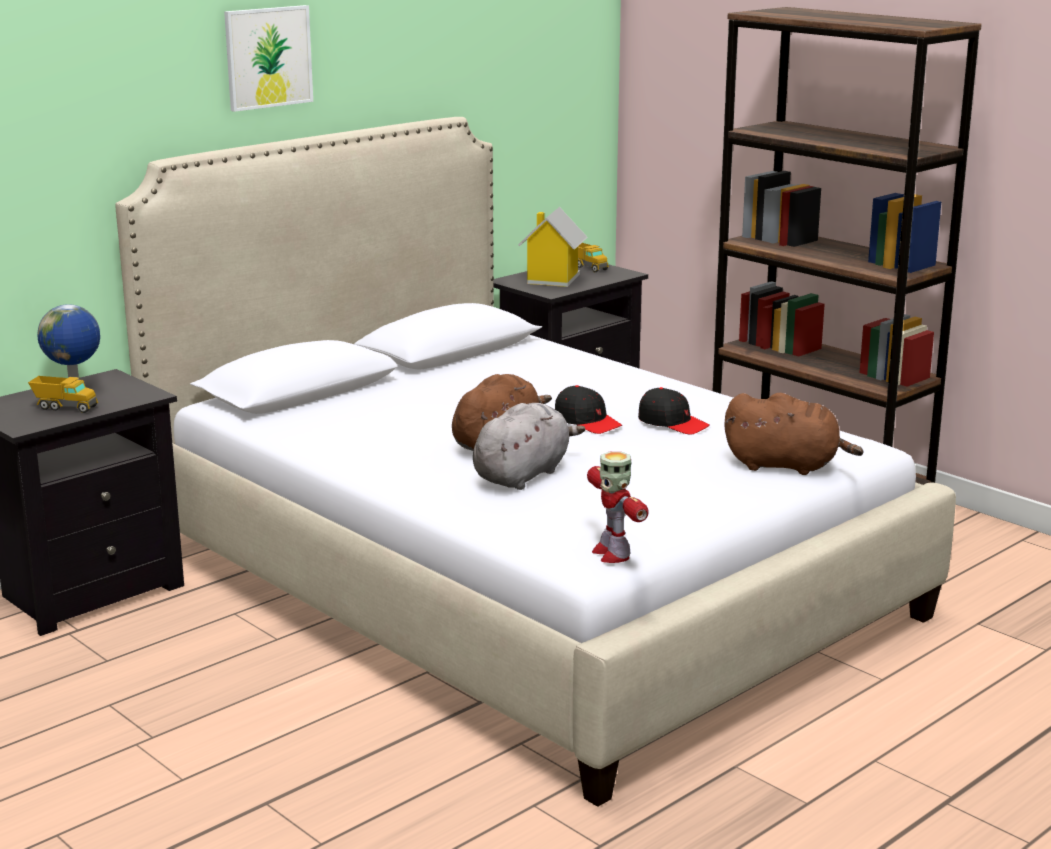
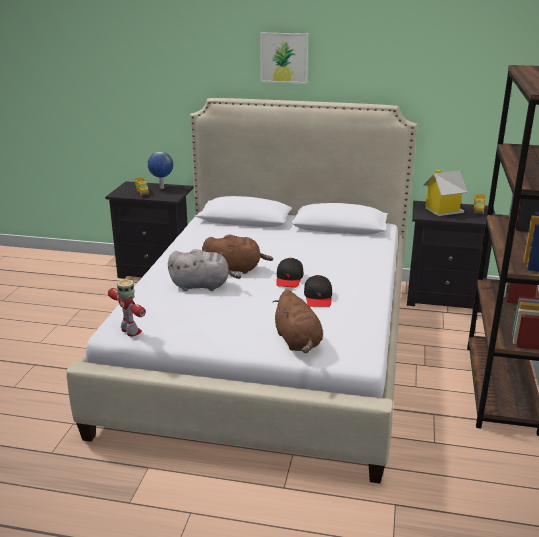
camera: 55 degrees right, 5 degrees up
toy robot [587,452,649,563] -> toy robot turned 105 degrees clockwise [108,279,146,337]

